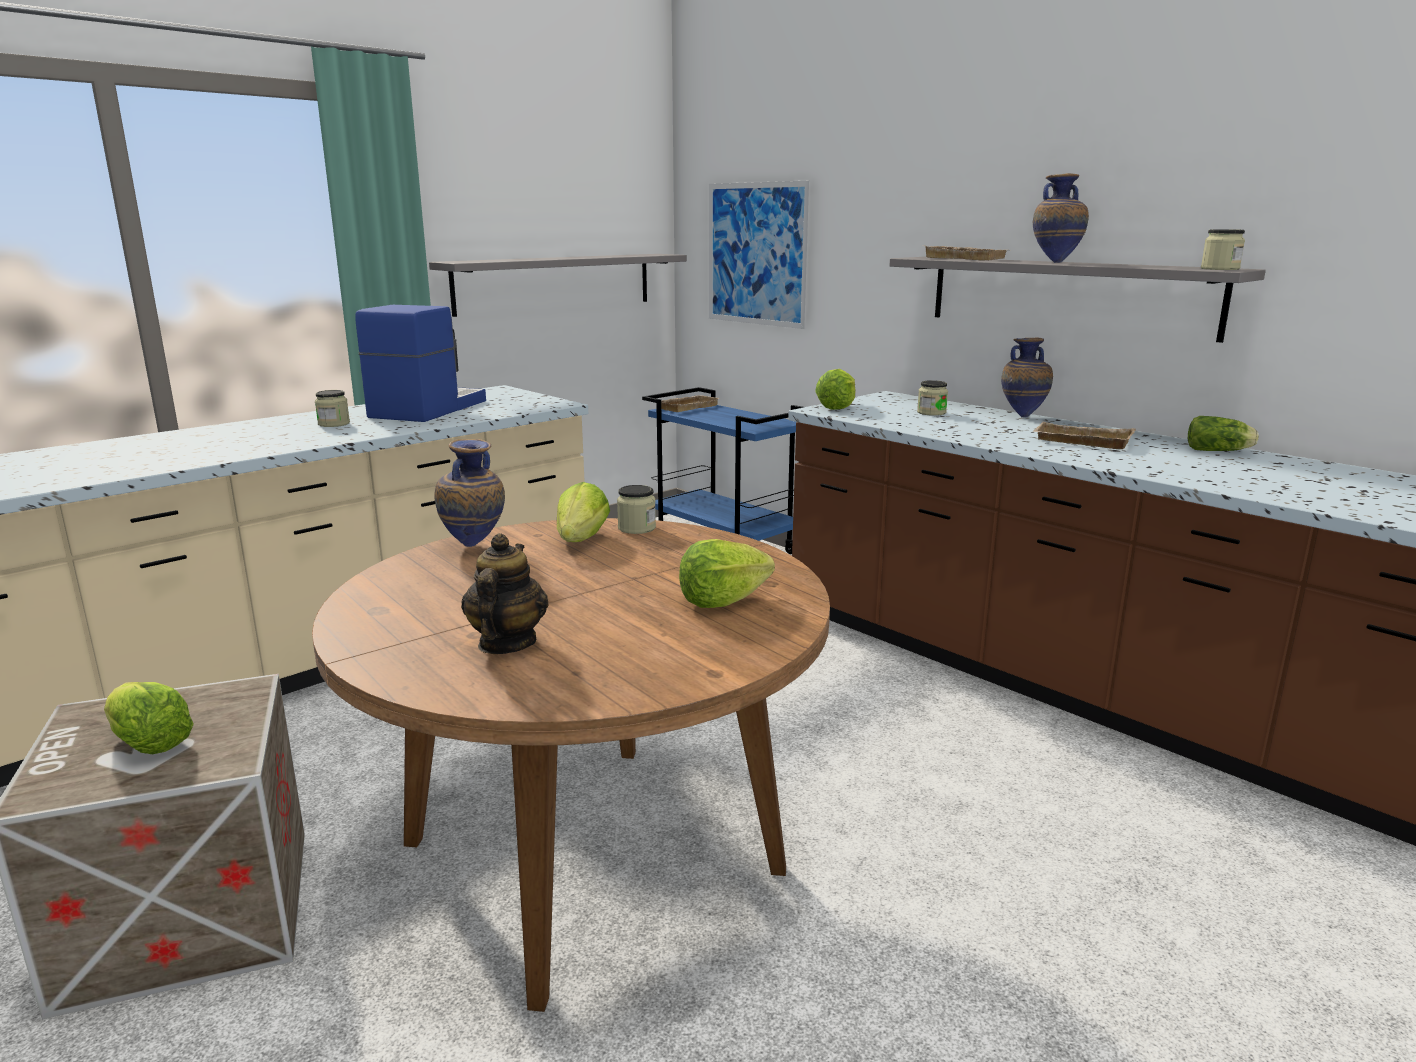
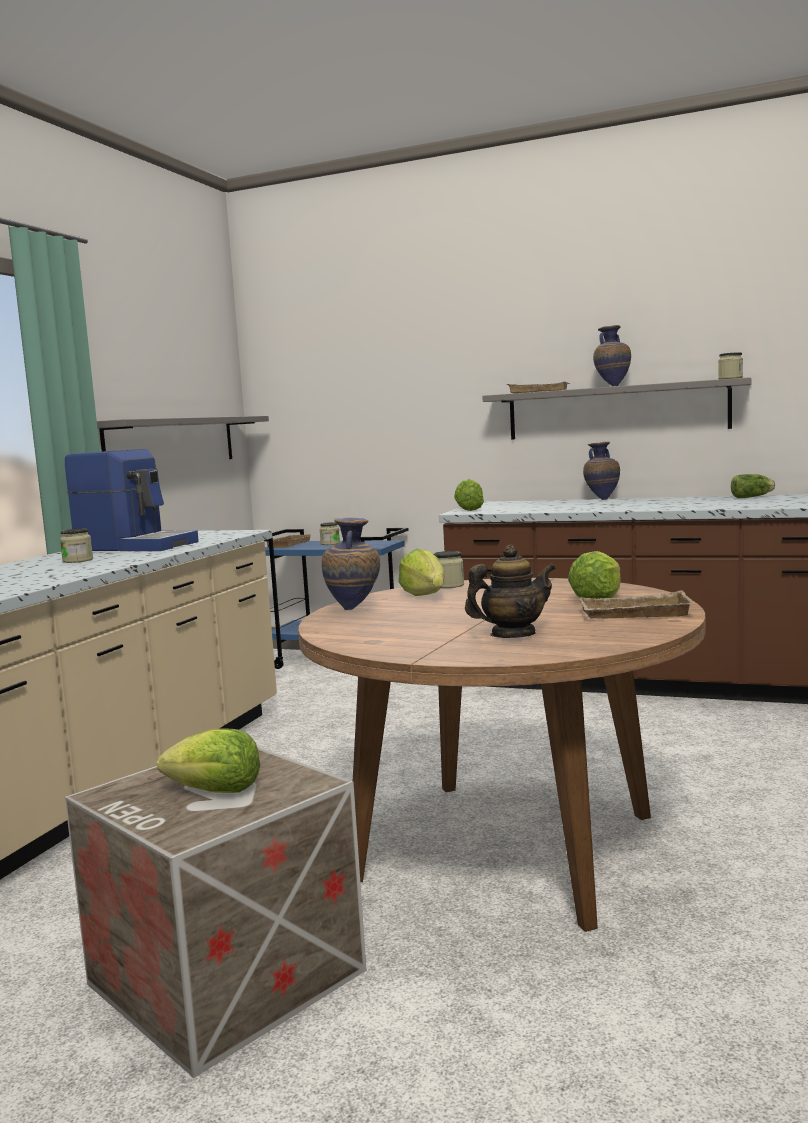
camera: 25 degrees left, 10 degrees down
coffee machine [355,305,486,422] -> coffee machine turned 120 degrees clockwise [65,449,199,551]
teapot [461,533,549,654] -> teapot turned 90 degrees clockwise [465,545,555,638]
picture [709,181,811,329] -> none
jar [917,380,948,416] -> jar moved to [319,522,340,545]
beige tray [1032,422,1135,449] -> beige tray moved to [580,591,694,619]

